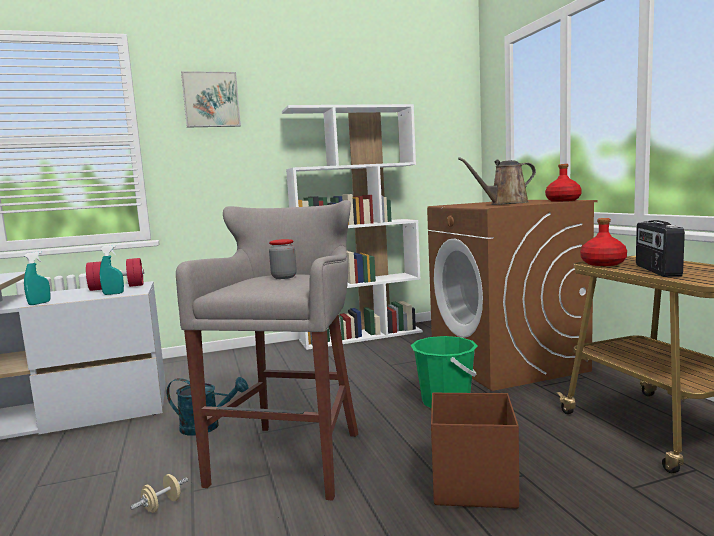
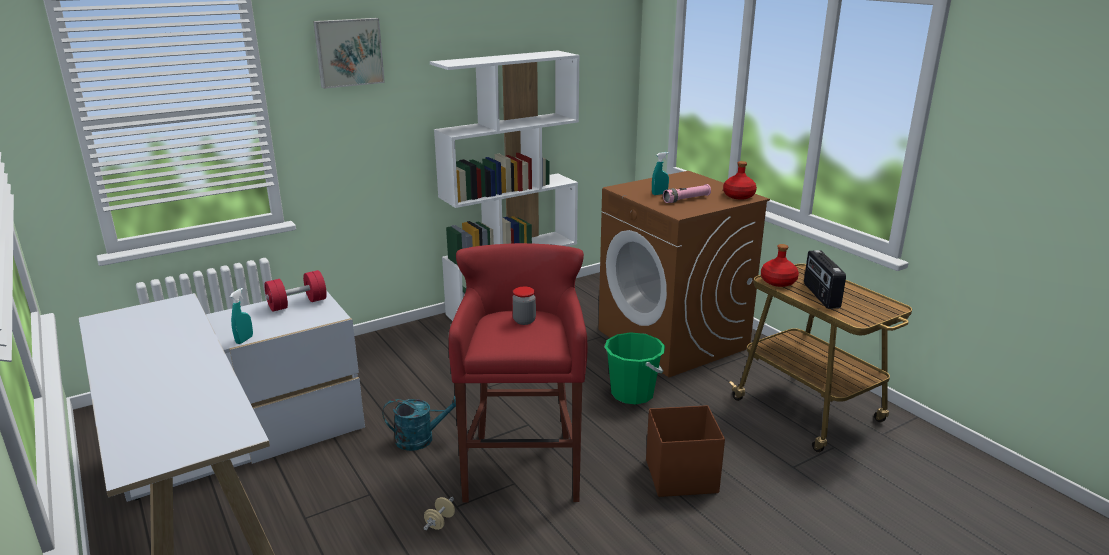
camera: 15 degrees left, 15 degrees up
turquoise spray bottle [100,245,124,295] -> turquoise spray bottle moved to [652,152,669,195]
grey stool [176,200,358,501] -> red stool [449,243,588,503]
brown watering can [458,157,536,205] -> pink flashlight [663,184,711,203]

